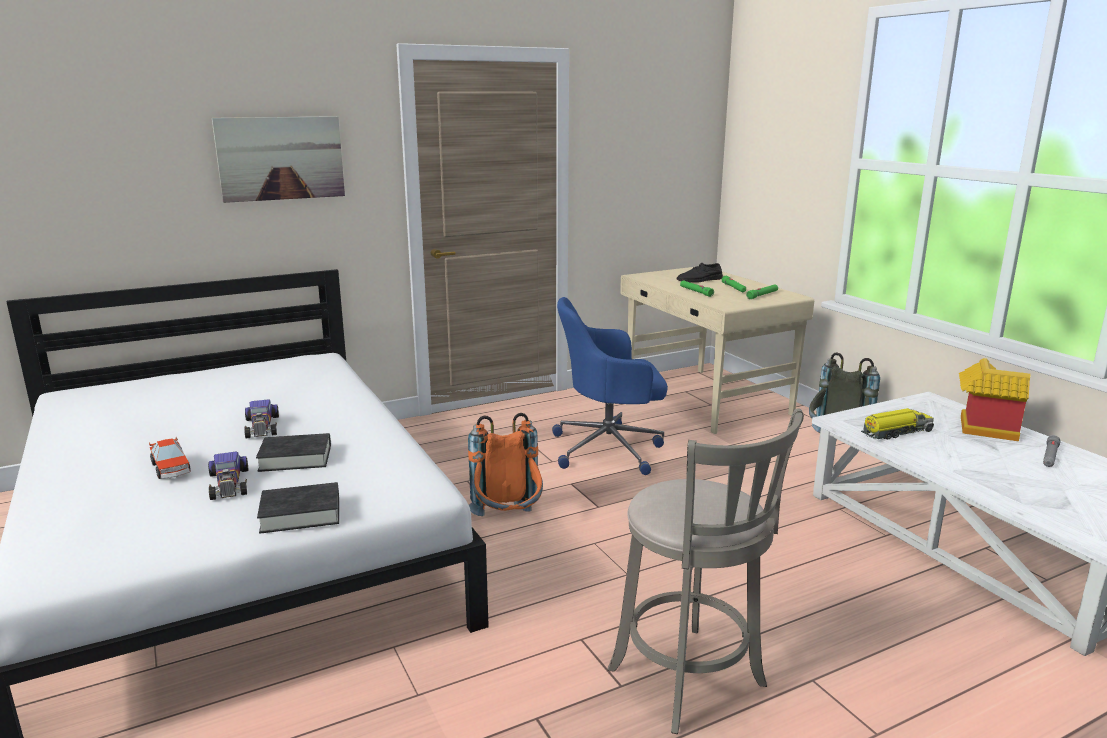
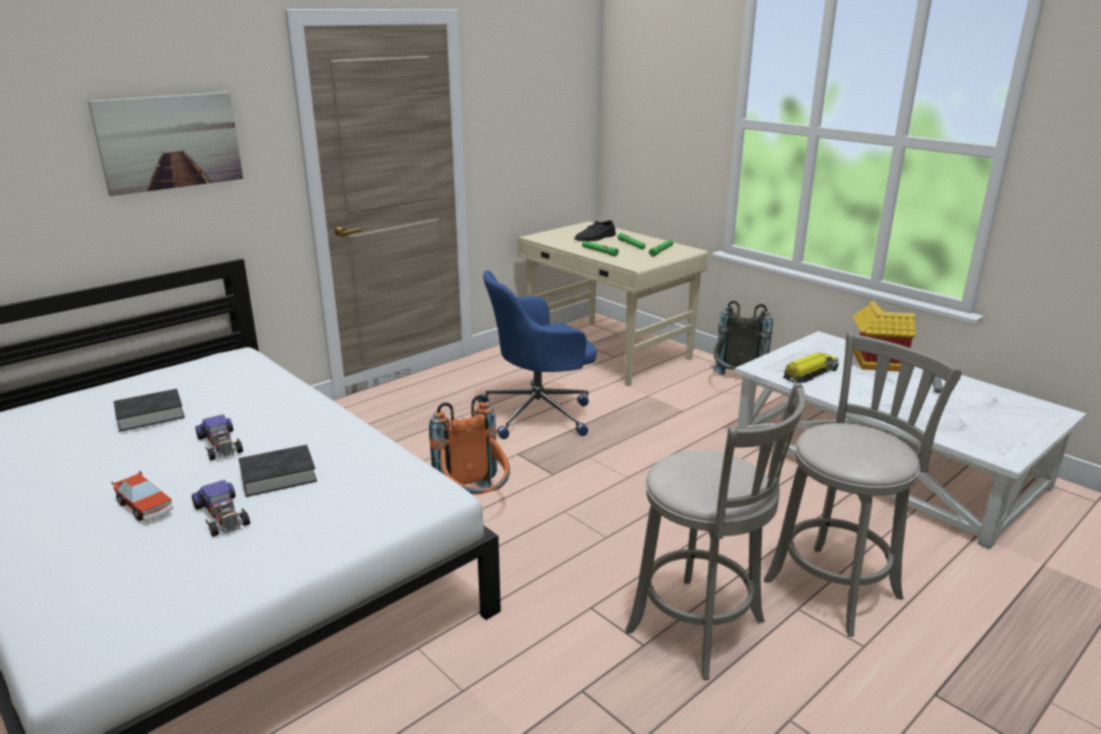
camera: 15 degrees left, 5 degrees up
black book [257,482,339,534] -> black book moved to [114,389,185,432]
none -> grey stool [764,333,961,637]

